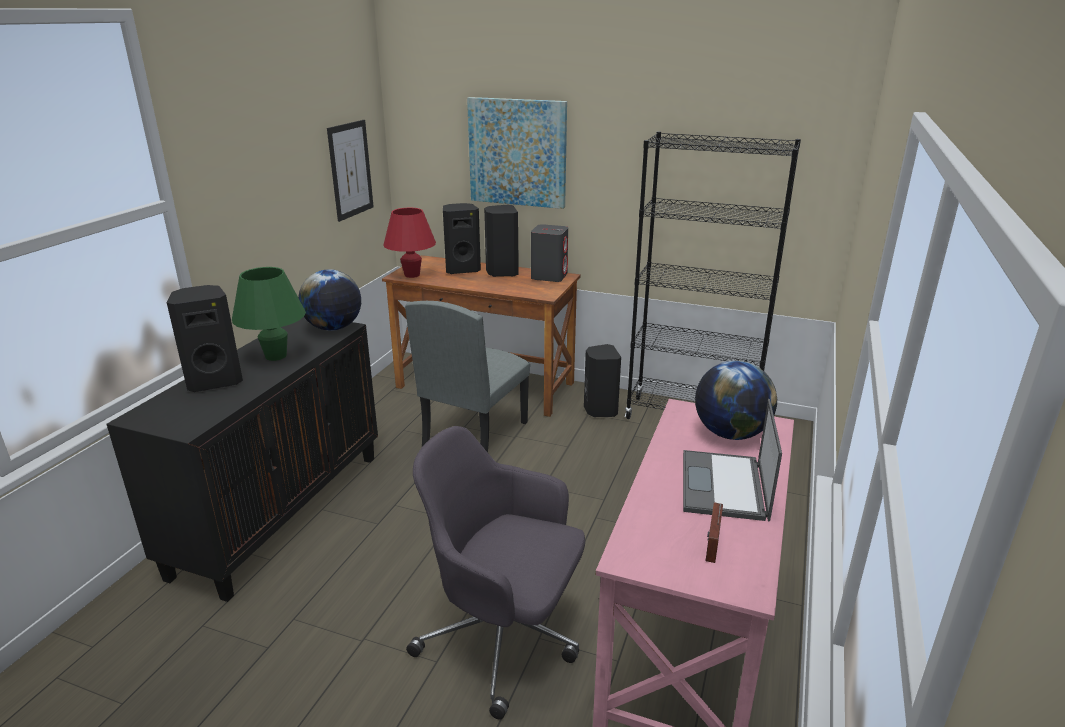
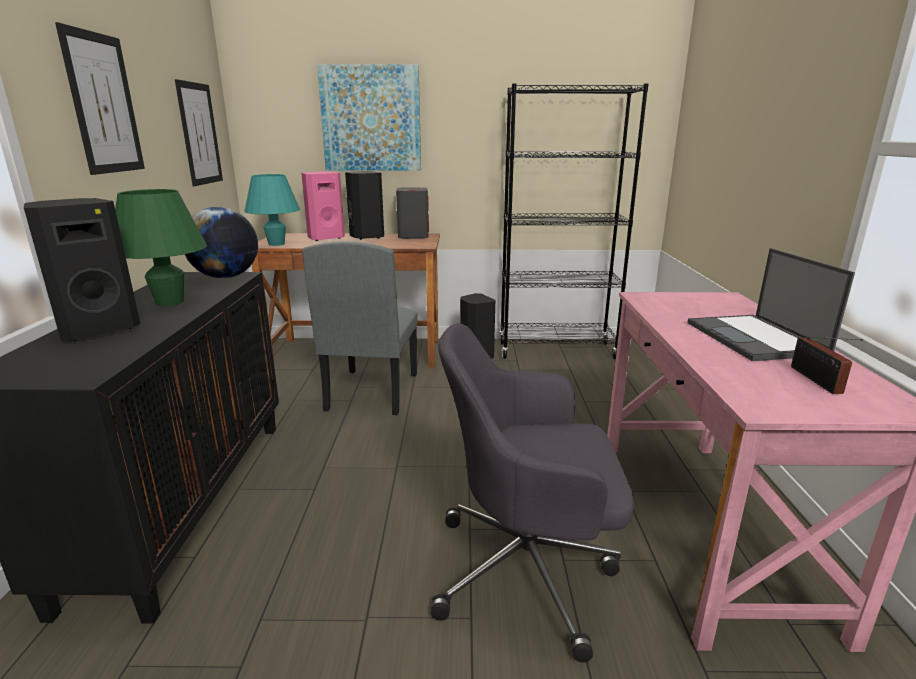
camera: 20 degrees left, 5 degrees down
red table lamp [384,208,436,278] -> turquoise table lamp [244,174,300,246]
black speaker [443,203,481,274] -> pink speaker [301,172,345,241]
globe [695,360,777,440] -> none
none -> picture [55,22,145,175]

